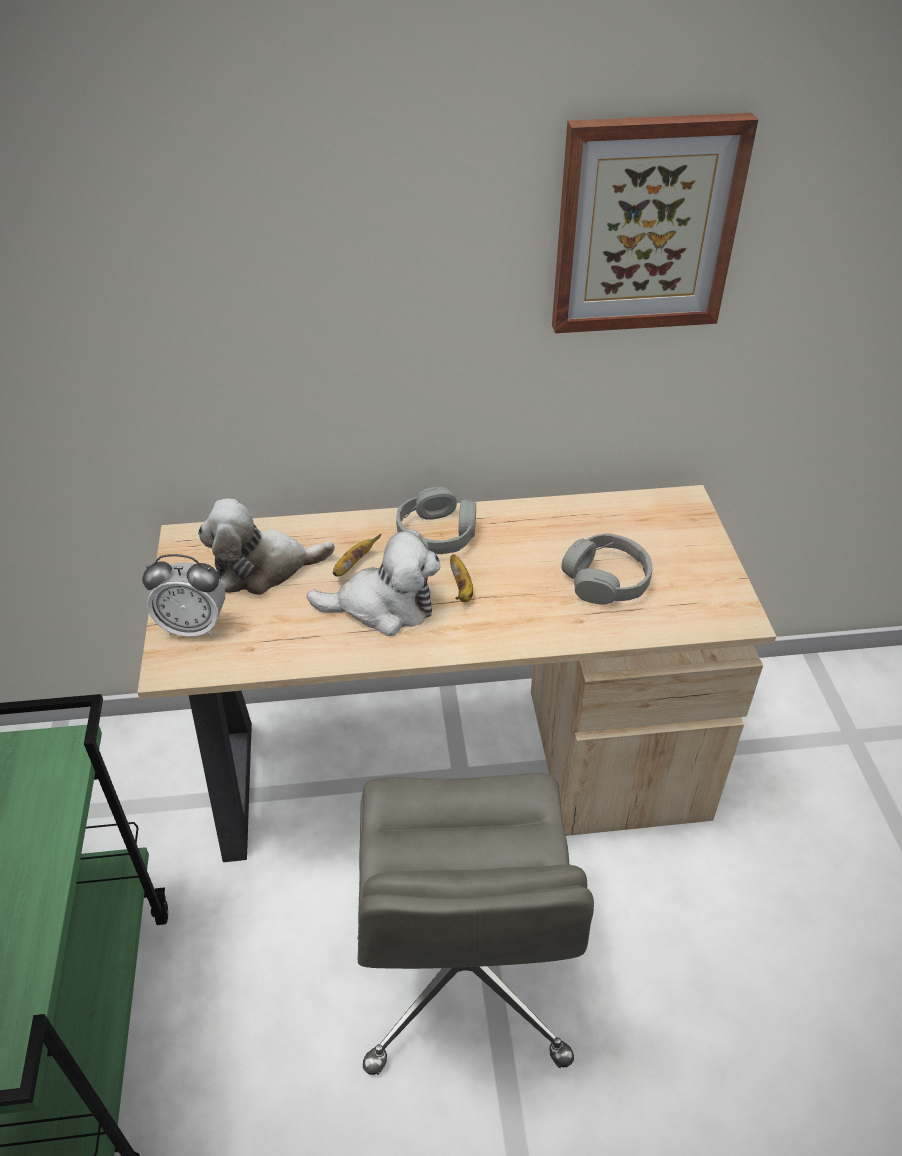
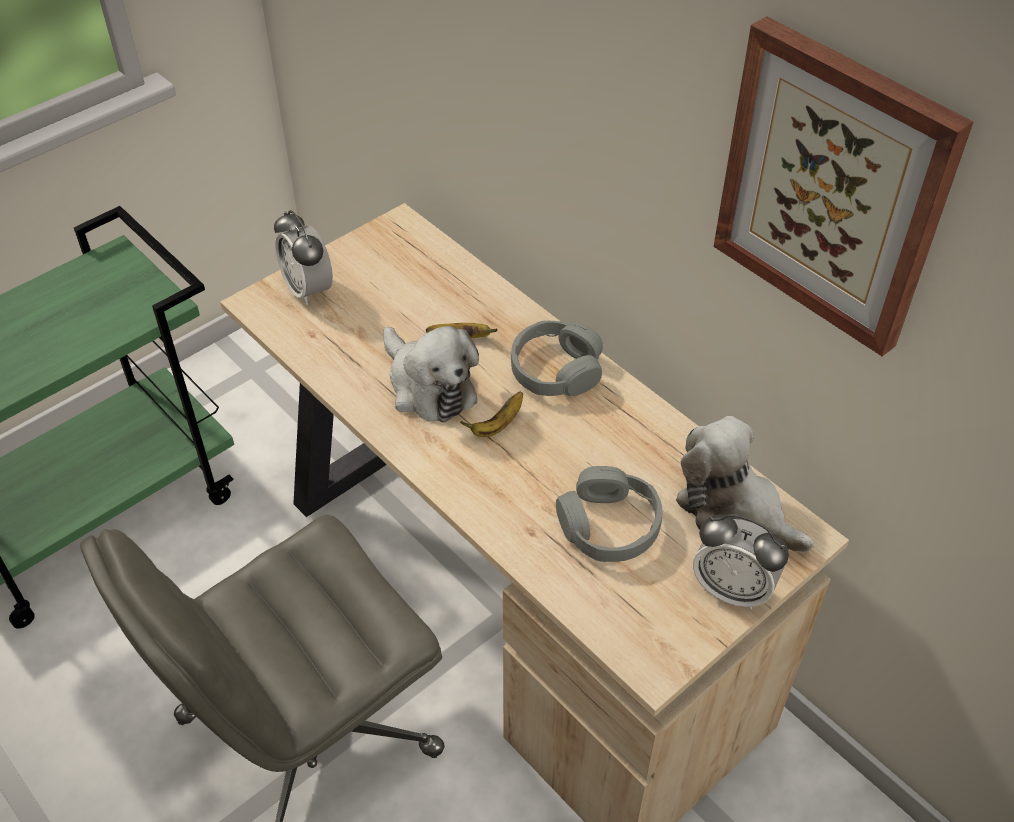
camera: 55 degrees right, 5 degrees up
plush toy [198,499,335,595] -> plush toy moved to [676,416,814,552]
none -> alarm clock [693,514,789,610]

